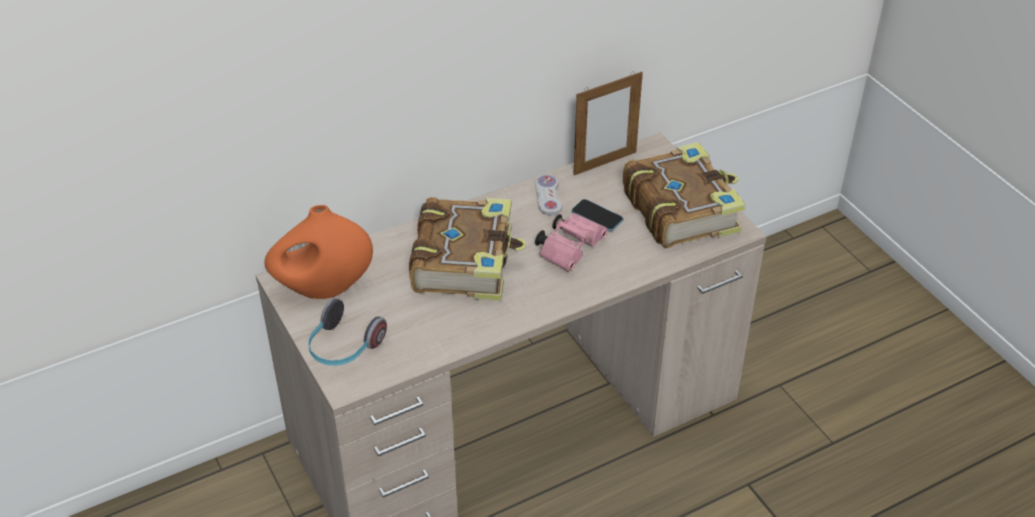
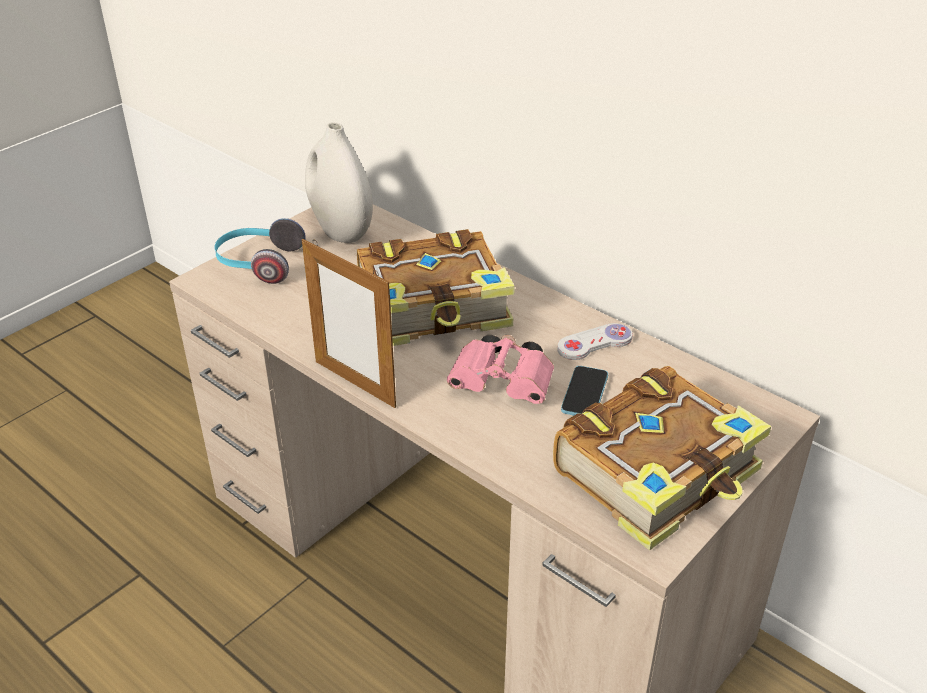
camera: 70 degrees right, 5 degrees down
orange vase [264,205,373,299] -> white vase [305,122,373,243]
picture frame [574,72,643,175] -> picture frame moved to [302,239,396,408]

